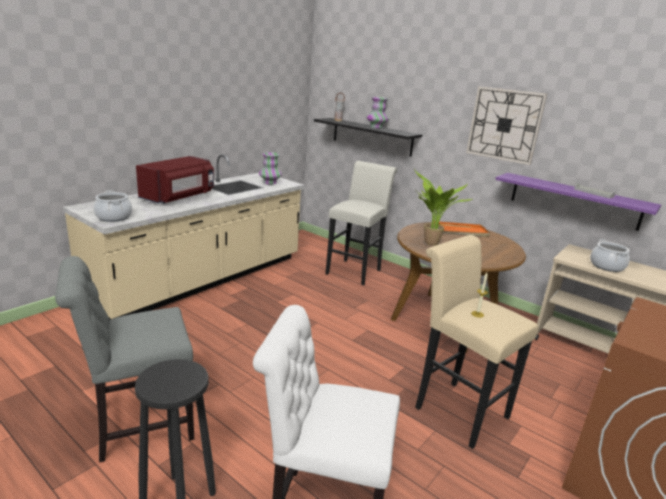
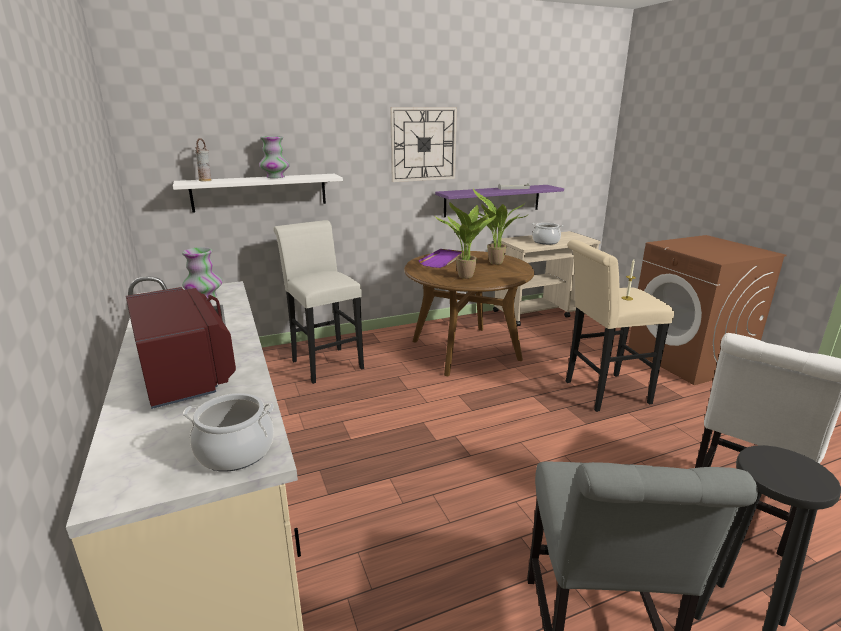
camera: 60 degrees left, 0 degrees up
black shelf [314,118,422,157] -> white shelf [173,174,343,212]
orange tray [434,222,490,237] -> purple tray [418,249,462,268]
none -> potted plant [473,189,529,265]

